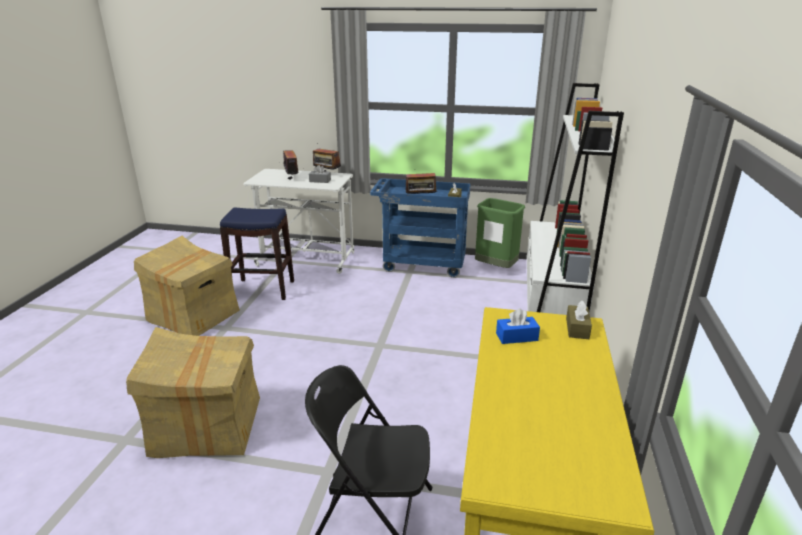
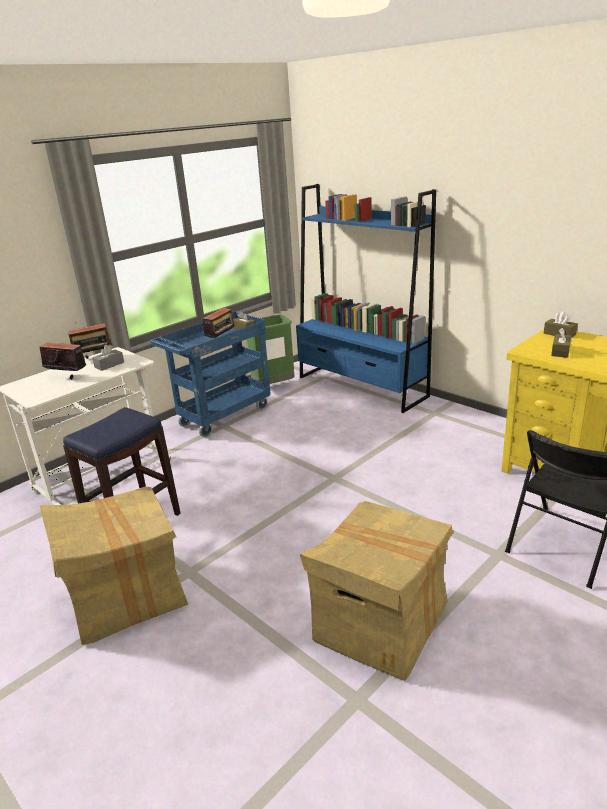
camera: 55 degrees left, 0 degrees up
blue tissue box [496,308,540,344] -> brown tissue box [551,328,571,358]
white bookcase [527,83,624,315] -> blue bookcase [296,184,436,413]

